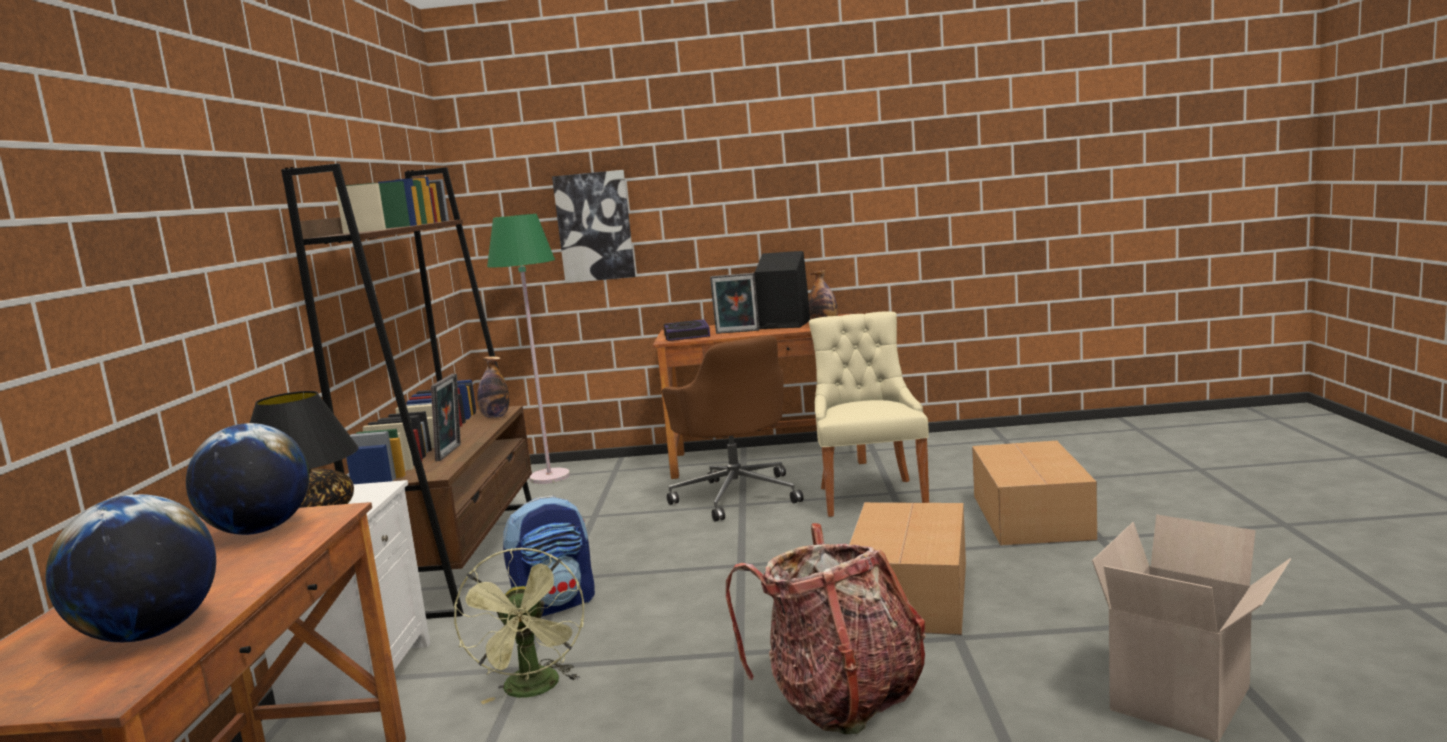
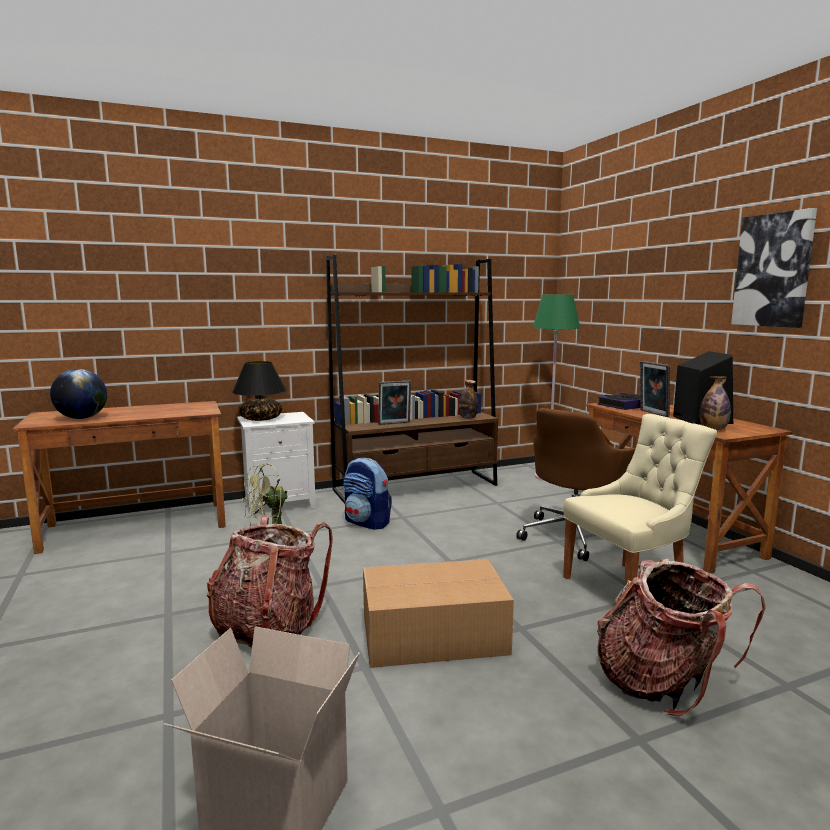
camera: 65 degrees right, 0 degrees up
globe [186,423,310,535] -> none
picture [552,170,635,283] -> picture moved to [731,208,817,328]
cardboard box [972,441,1097,546] -> backpack [597,559,766,716]

